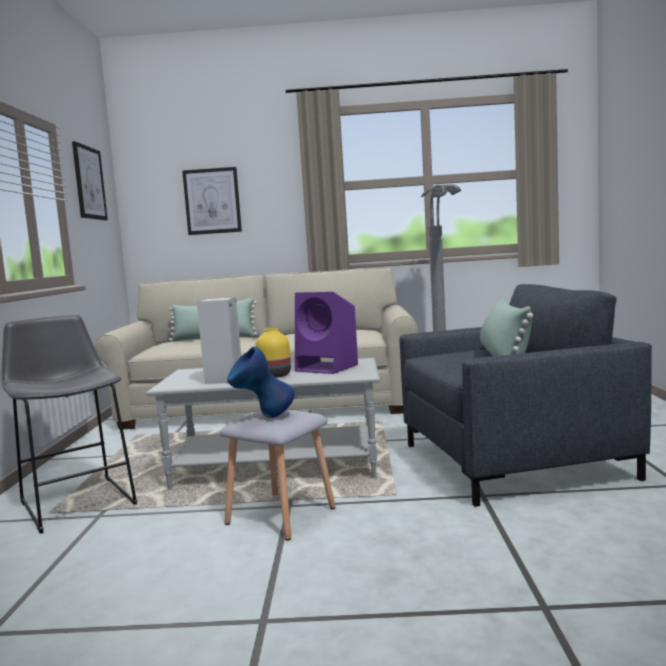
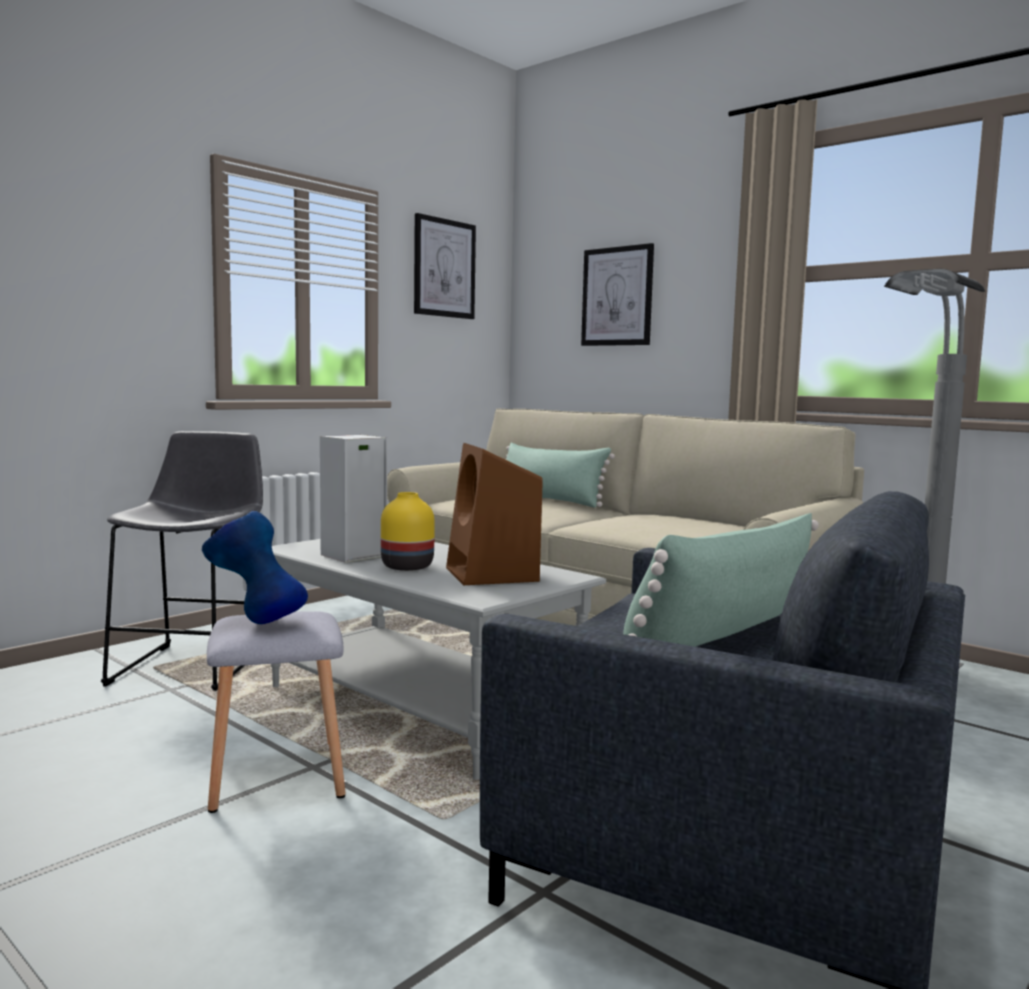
camera: 40 degrees right, 0 degrees up
purple speaker [295,292,358,374] -> brown speaker [446,443,543,585]

